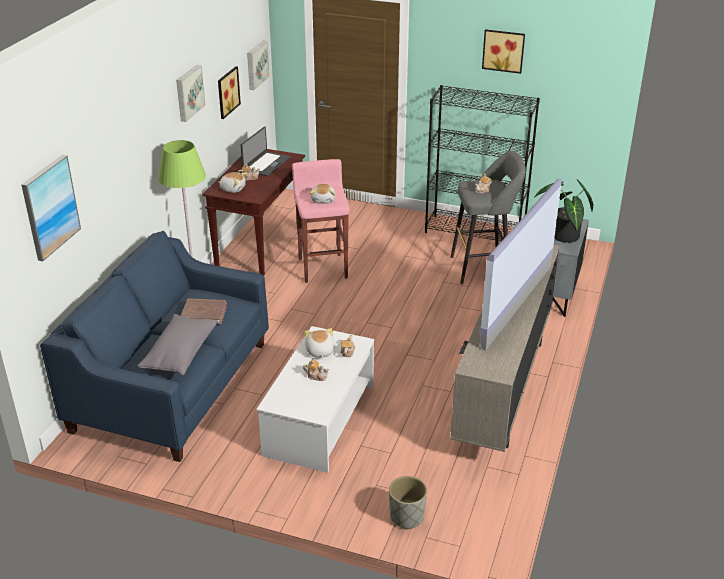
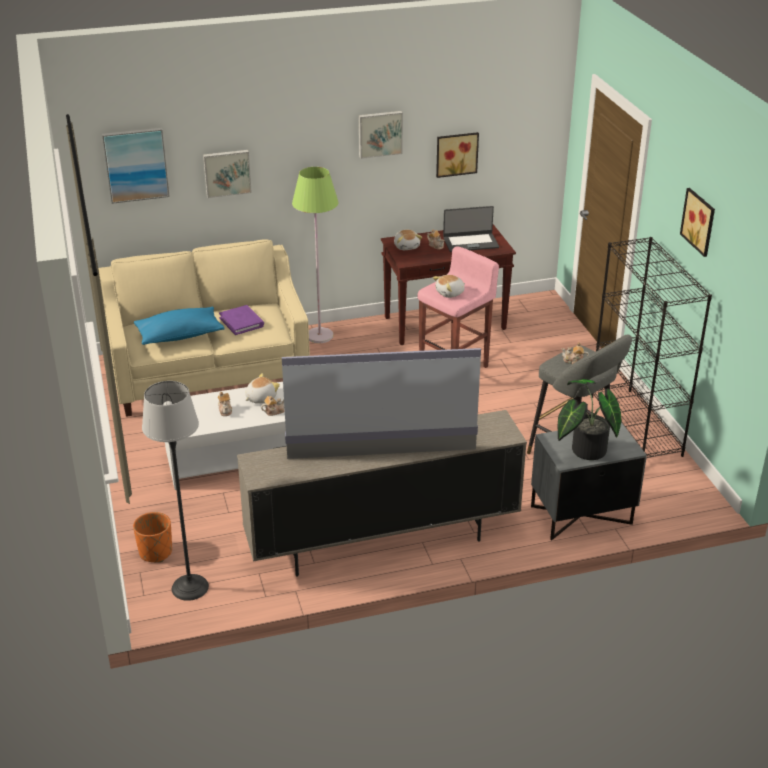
camera: 55 degrees right, 0 degrees up
blue sofa [40,231,269,462] -> beige sofa [98,239,310,417]
grey pillow [137,314,218,375] -> blue pillow [134,307,224,345]
brown book [181,299,227,324] -> purple book [219,305,264,335]
picture [247,40,269,90] -> picture moved to [203,150,252,198]
grey planter [389,476,427,530] -> orange planter [133,512,172,562]
none -> floor lamp [142,381,209,601]

